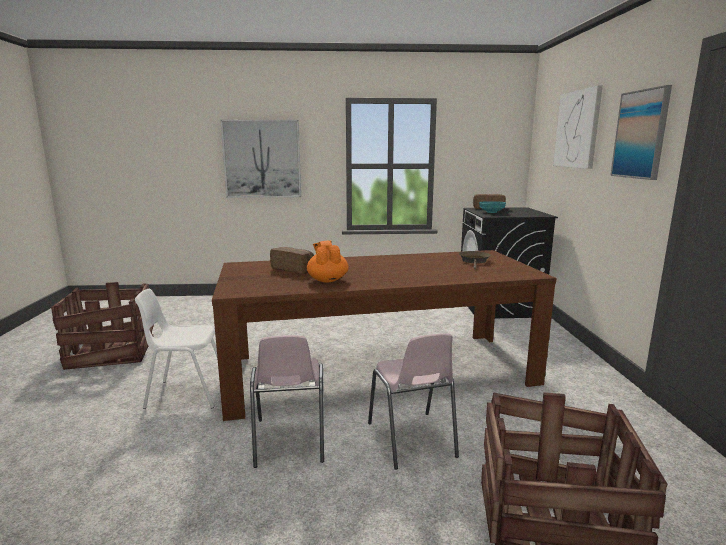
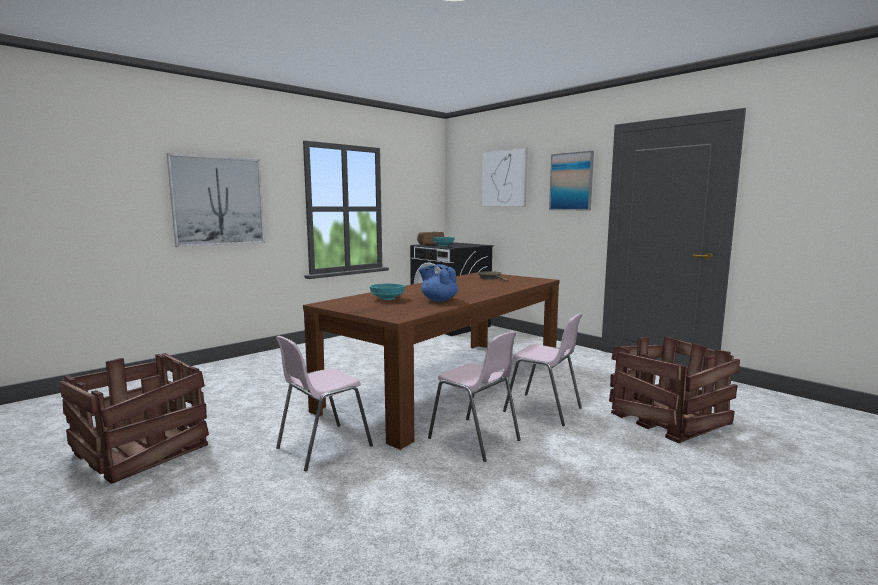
camera: 40 degrees left, 5 degrees down
white chair [135,289,217,409] -> pink chair [276,336,373,471]
bread [270,247,314,274] -> turquoise bowl [370,284,405,300]
orange teapot [307,240,349,283] -> blue teapot [419,264,458,302]

